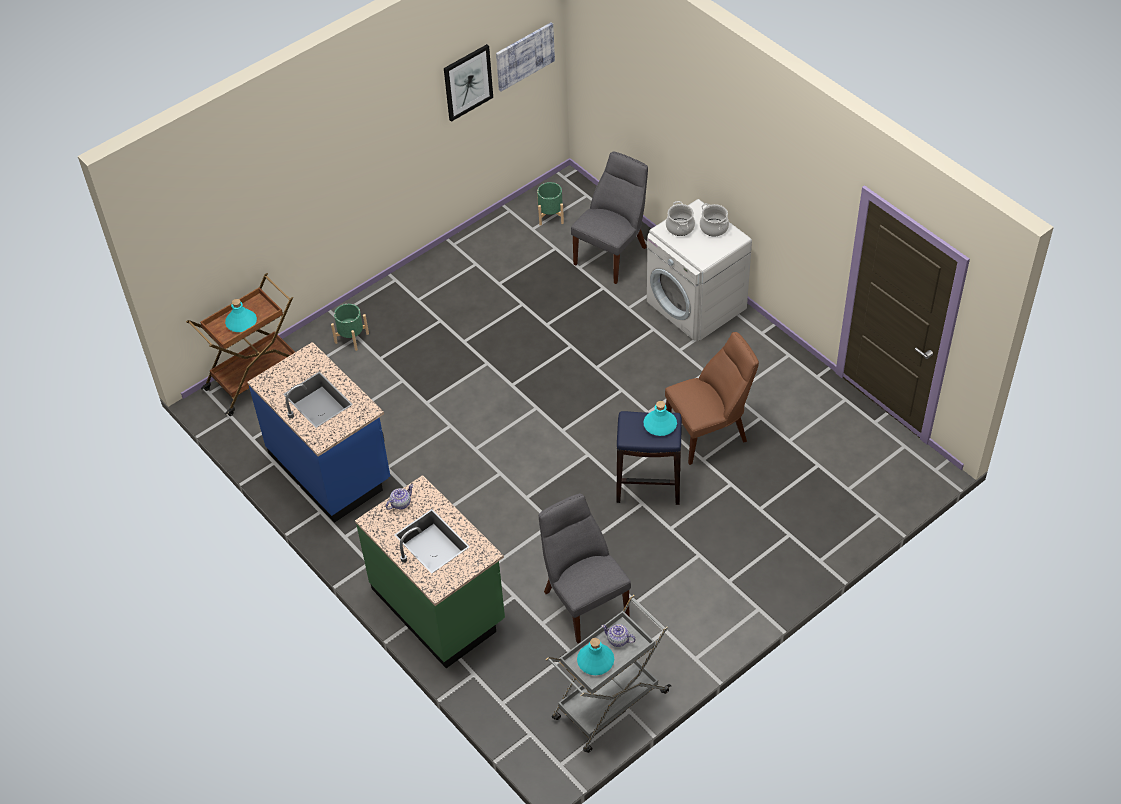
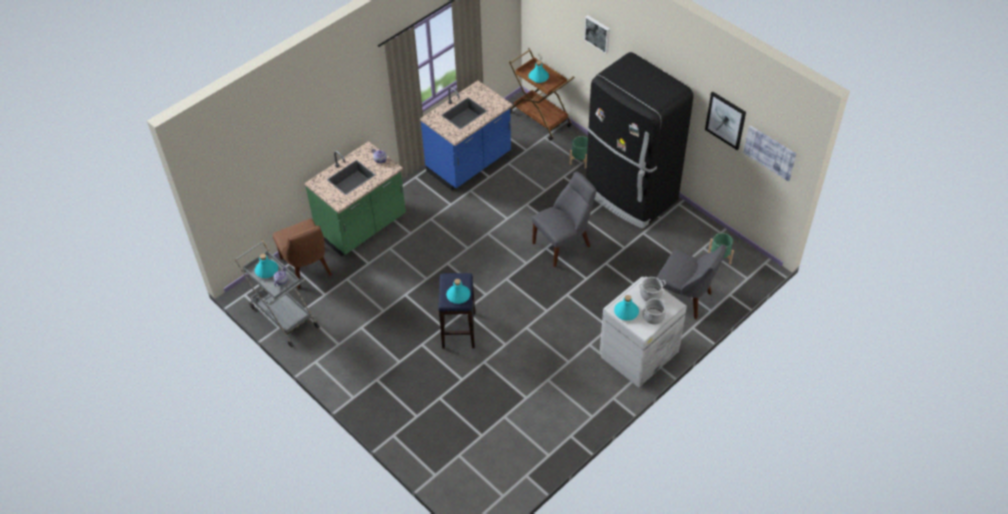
camera: 85 degrees right, 0 degrees up
grey chair [539,494,631,643] -> grey chair moved to [532,171,596,267]
brown chair [665,332,759,465] -> brown chair moved to [273,219,332,289]
none -> picture [584,15,610,54]
none -> black fridge [586,52,693,229]
none -> turquoise bottle [614,295,639,321]

